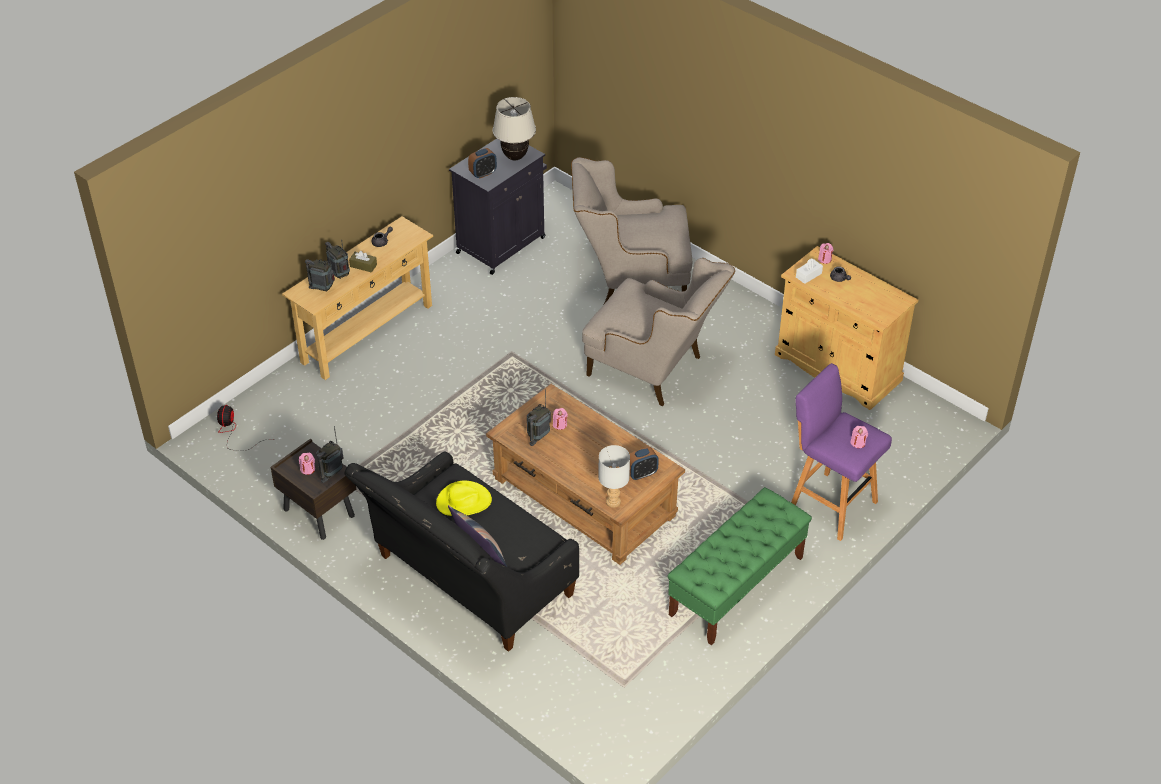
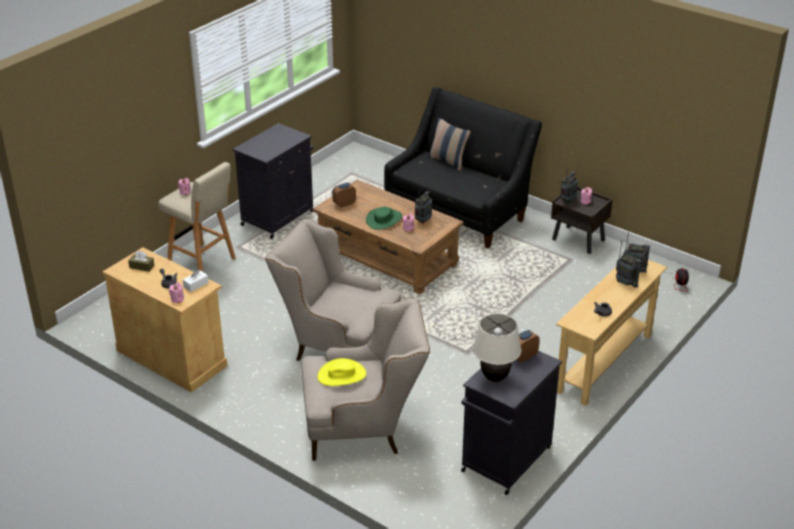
camera: 175 degrees right, 10 degrees down
brown tissue box [349,251,377,273] -> brown tissue box moved to [128,251,154,272]
yellow hat [436,480,492,516] -> yellow hat moved to [318,358,366,386]
grey table lamp [598,445,630,508] -> none
green bench [668,487,812,645] -> black cabinet [233,123,313,239]
purple stool [791,363,892,541] -> beige stool [158,162,236,272]
none -> green hat [366,207,402,230]

